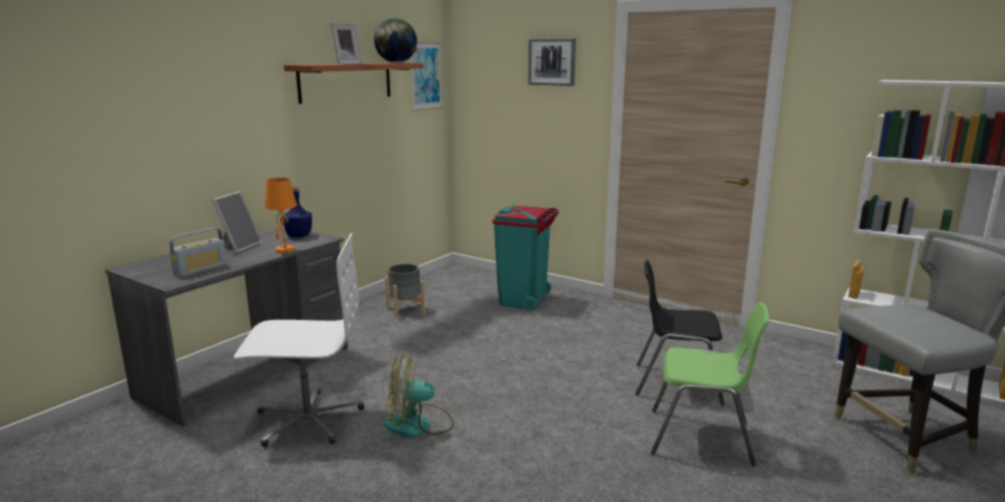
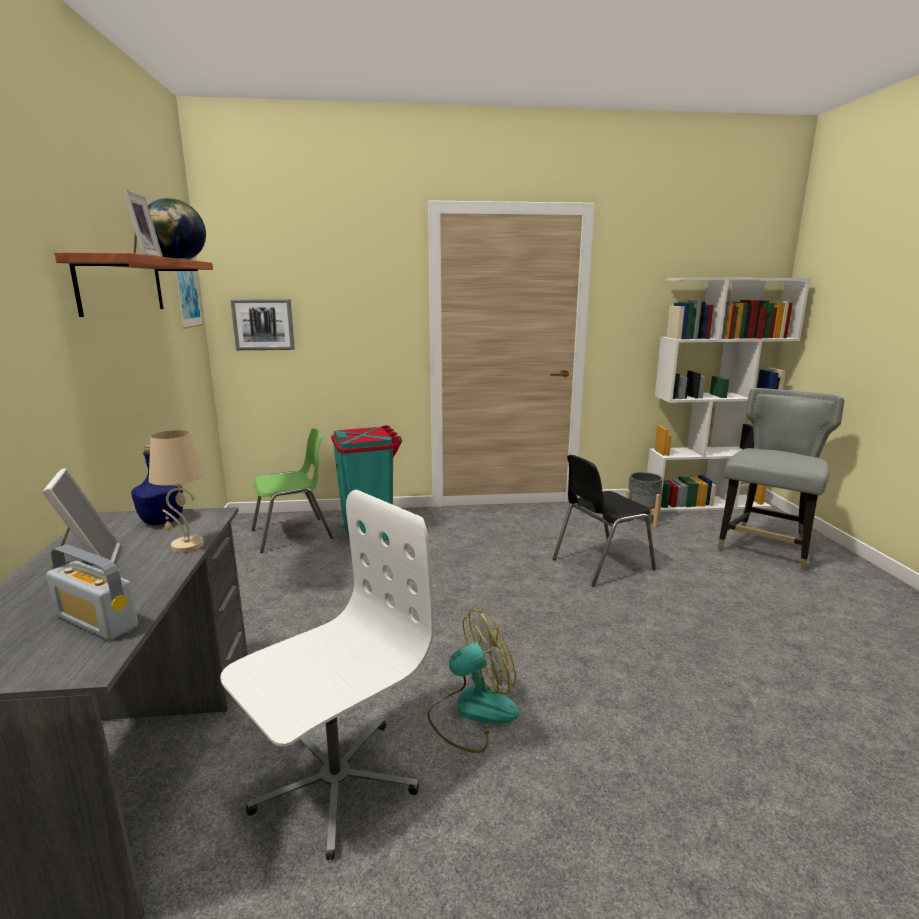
camera: 40 degrees left, 0 degrees up
radio [169,228,227,277] -> radio turned 120 degrees clockwise [46,545,138,641]
orange table lamp [265,178,297,253] -> beige table lamp [149,430,205,553]
fan [384,354,454,438] -> fan turned 150 degrees counterclockwise [427,609,519,753]
grey planter [385,264,425,318] -> grey planter moved to [624,472,663,527]
picture [528,38,576,86] -> picture moved to [230,299,295,350]
green chair [651,302,770,466] -> green chair moved to [252,428,333,553]

